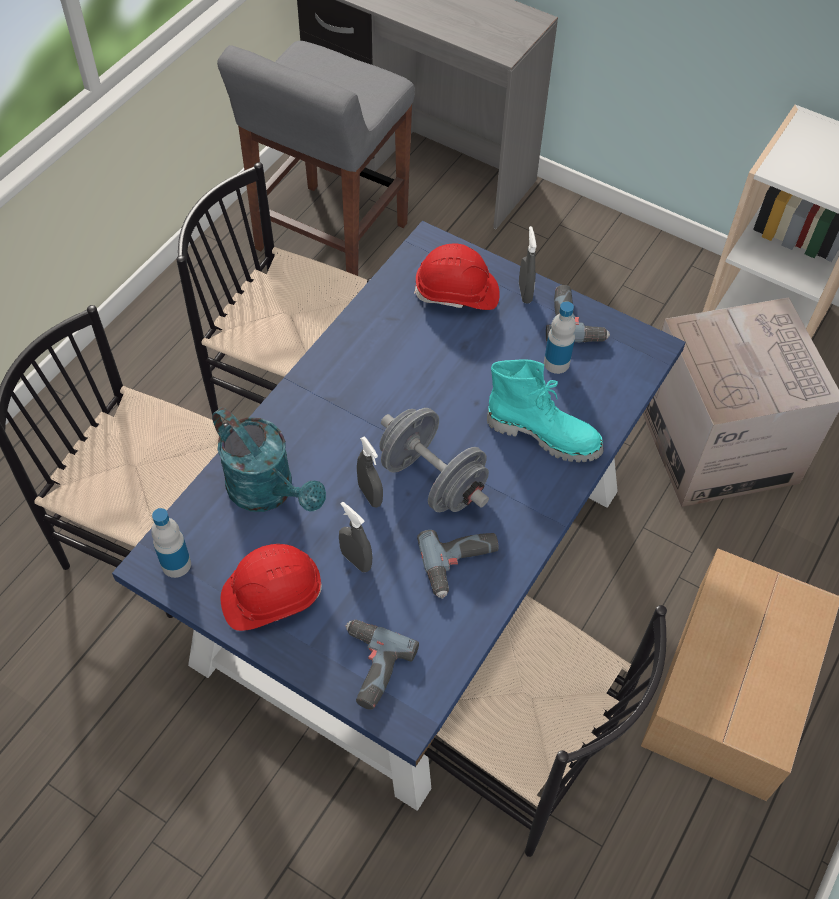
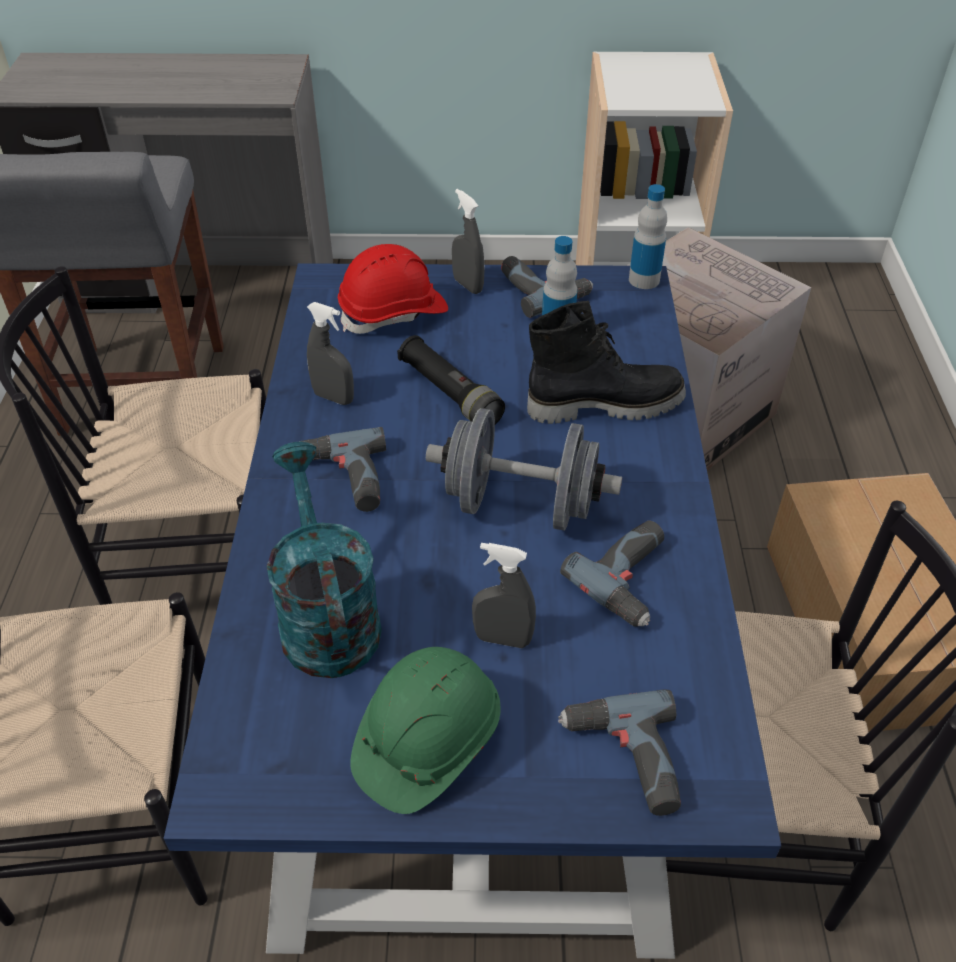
camera: 30 degrees left, 10 degrees down
bottle [151,508,191,578] -> bottle moved to [629,184,667,289]
turquoise watering can [212,407,326,512] -> turquoise watering can turned 120 degrees counterclockwise [267,442,382,678]
red hard hat [221,544,322,631] -> green hard hat [350,647,500,814]
grey spray bottle [357,436,383,508] -> grey spray bottle moved to [307,302,354,405]
turquoise boot [487,359,604,462] -> black boot [527,301,686,424]
none -> power drill [300,427,386,512]
none -> black flashlight [397,335,505,424]

